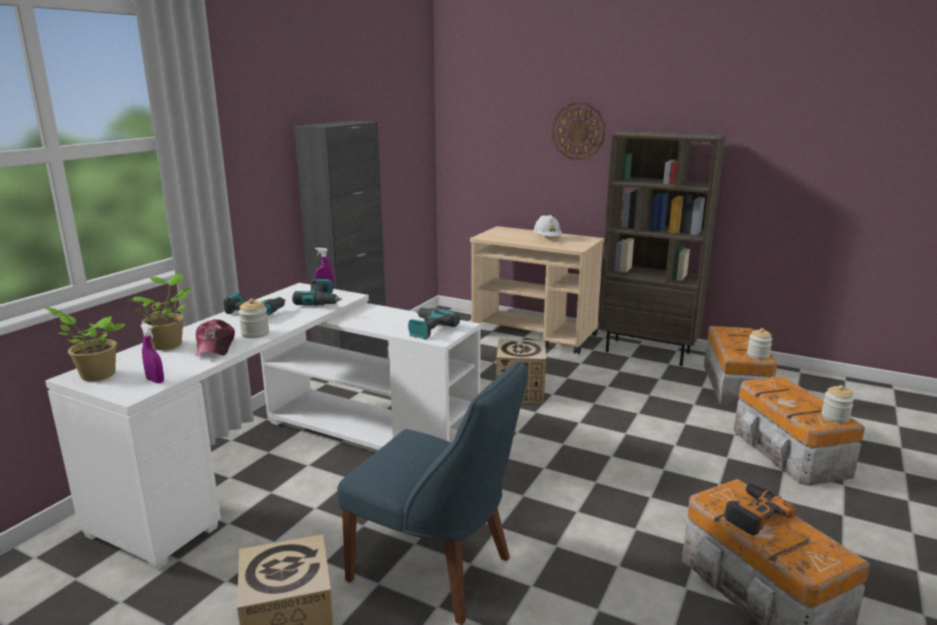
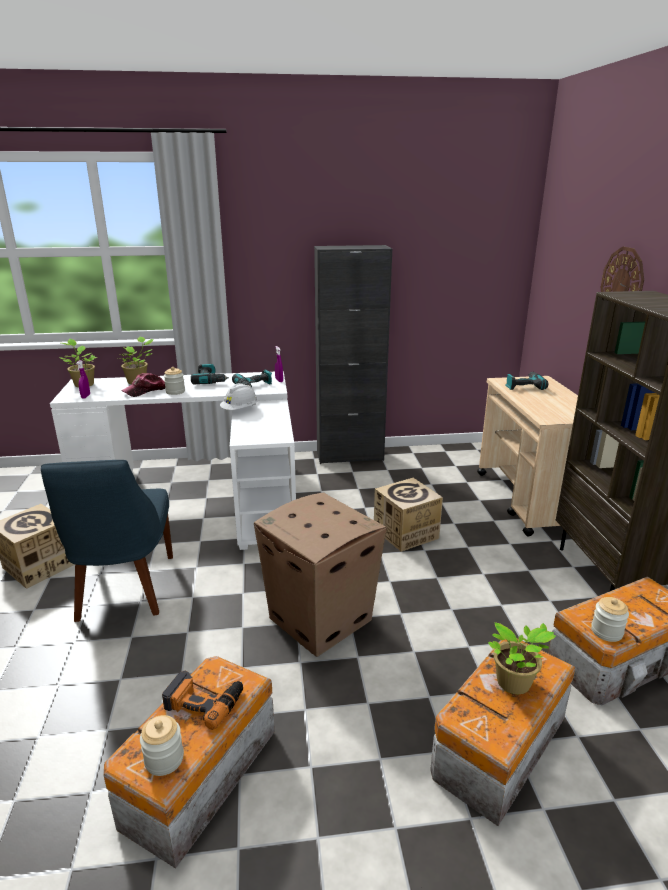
camera: 55 degrees right, 5 degrees up
power drill [408,308,460,339] -> power drill moved to [505,372,548,390]
white hard hat [533,215,562,236] -> white hard hat moved to [220,383,258,410]
jar [821,385,854,423] -> jar moved to [140,715,184,776]
none -> cardboard box [254,492,387,657]
none -> potted plant [488,622,556,694]

